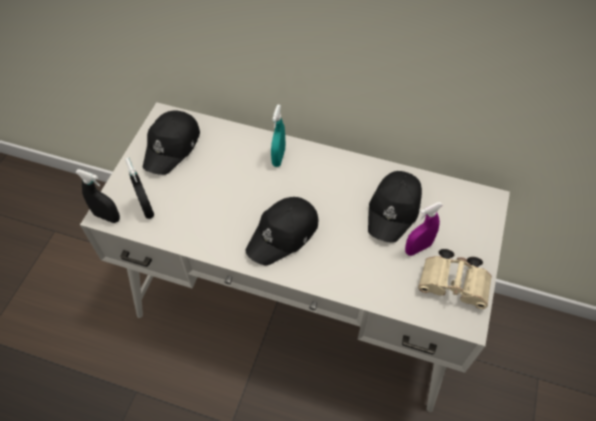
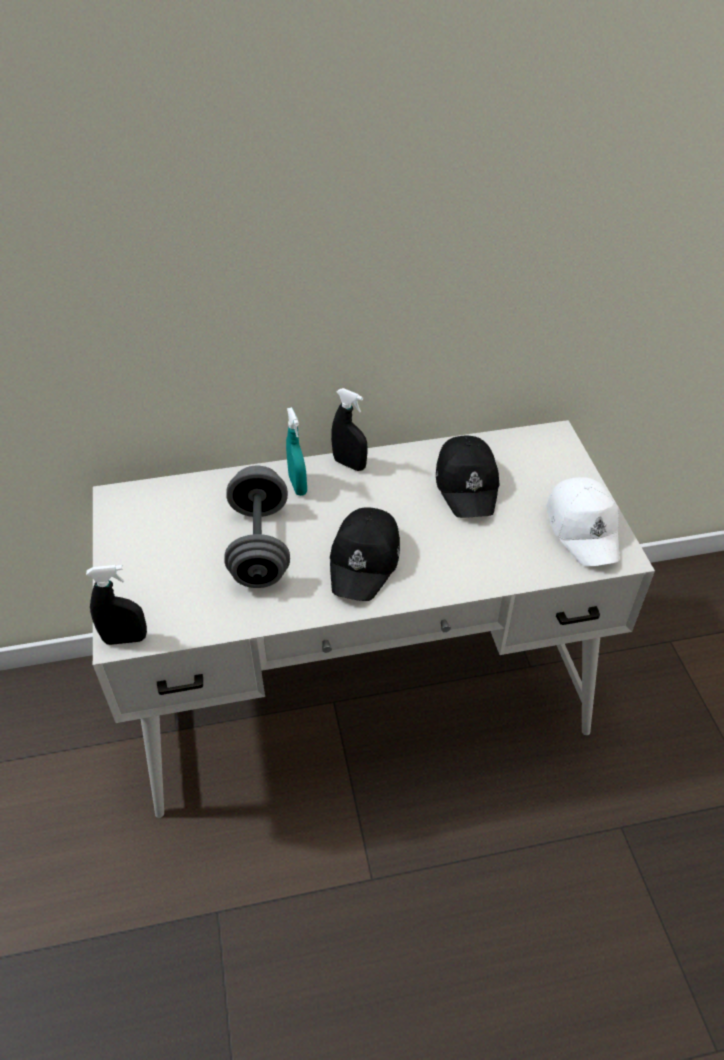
camera: 30 degrees left, 10 degrees down
black spray bottle [125,158,154,219] -> black spray bottle moved to [331,388,368,471]
black cap [143,110,200,175] -> none
purple spray bottle [405,202,443,256] -> none
beige binoculars [418,249,492,309] -> white cap [547,477,619,566]
none -> grey dumbbell [224,466,290,588]

